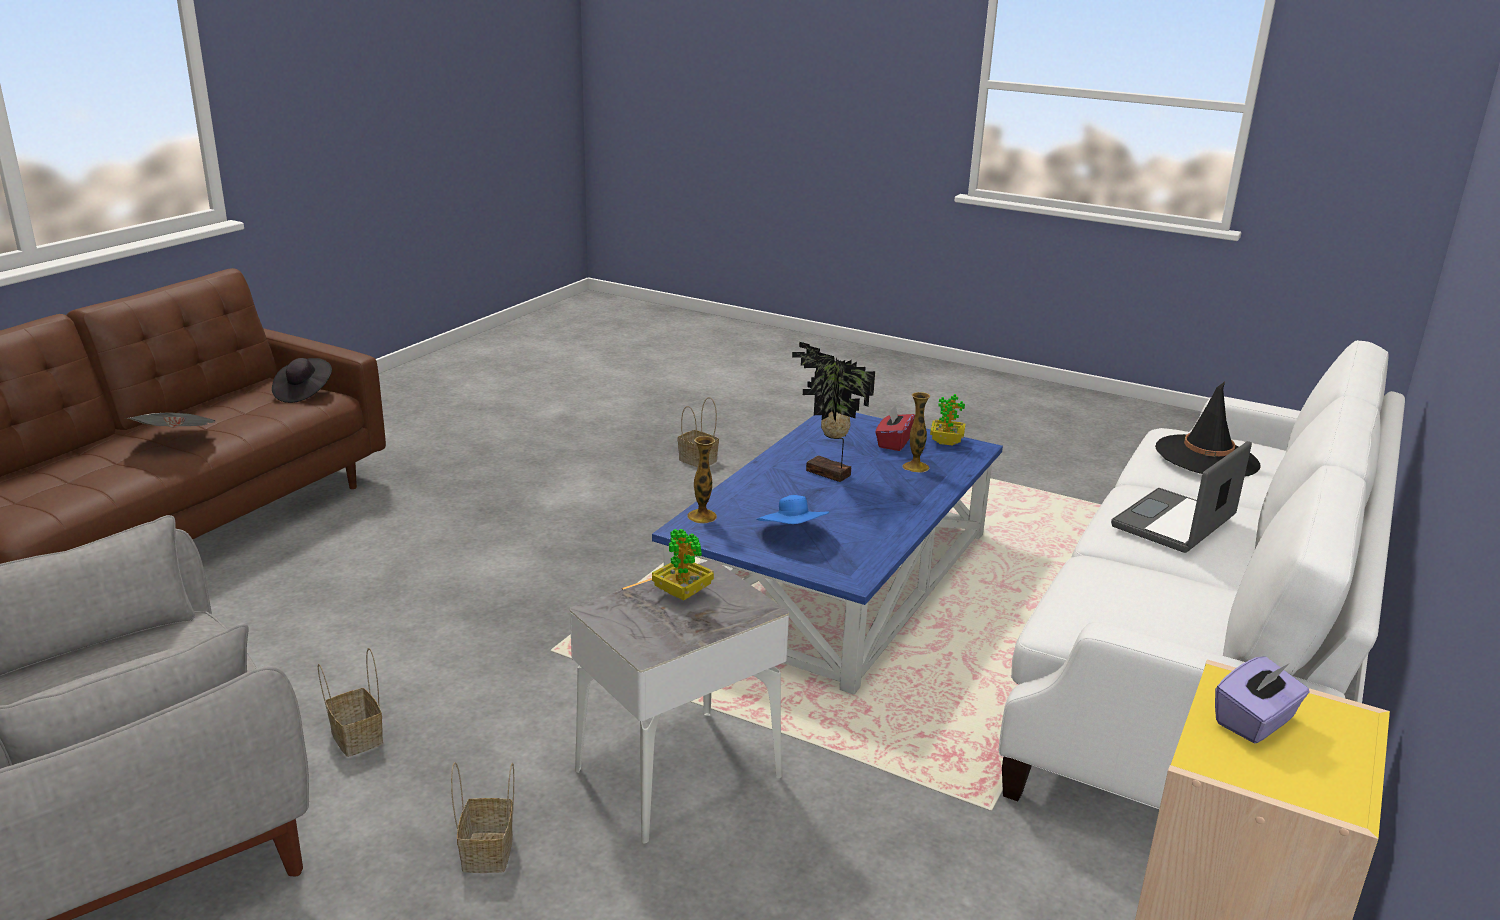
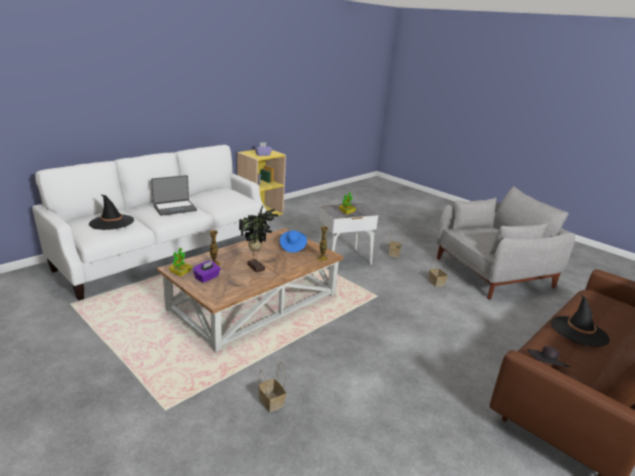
camera: 165 degrees left, 0 degrees up
newspaper [125,413,215,428] -> black hat [551,294,610,347]
blue coffee table [652,413,1003,695] -> brown coffee table [157,228,344,352]
red tissue box [875,405,915,451] -> purple tissue box [193,261,221,283]

